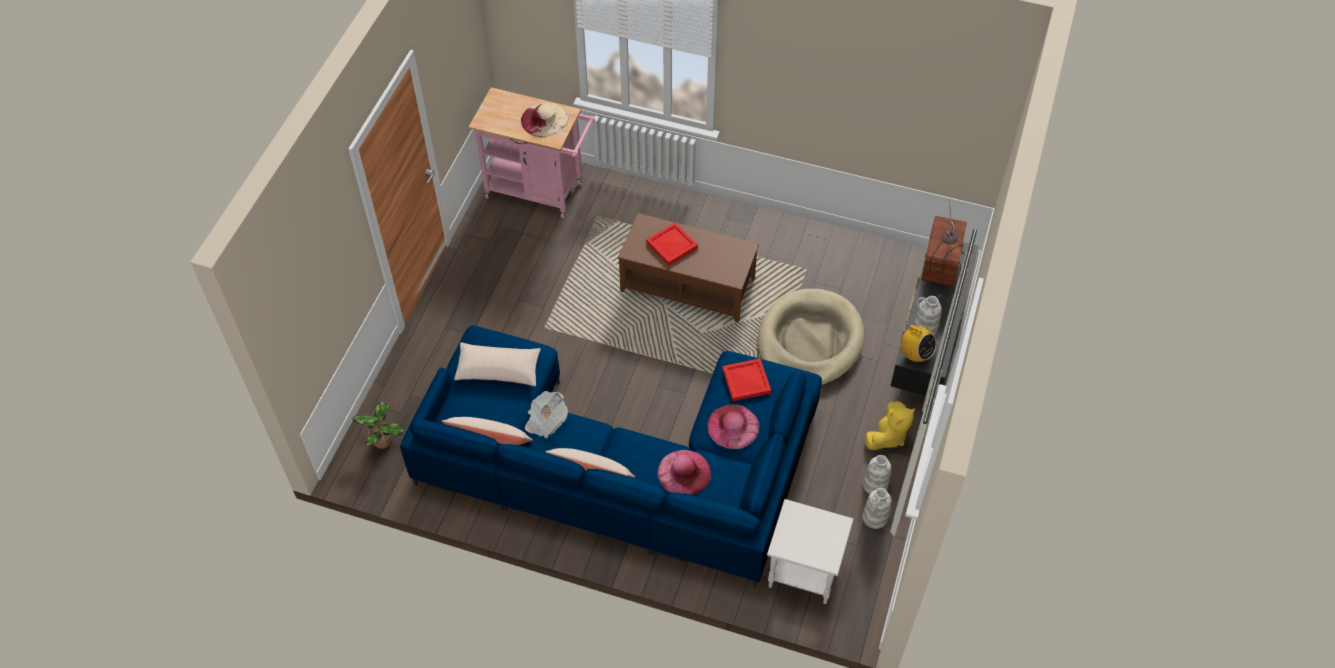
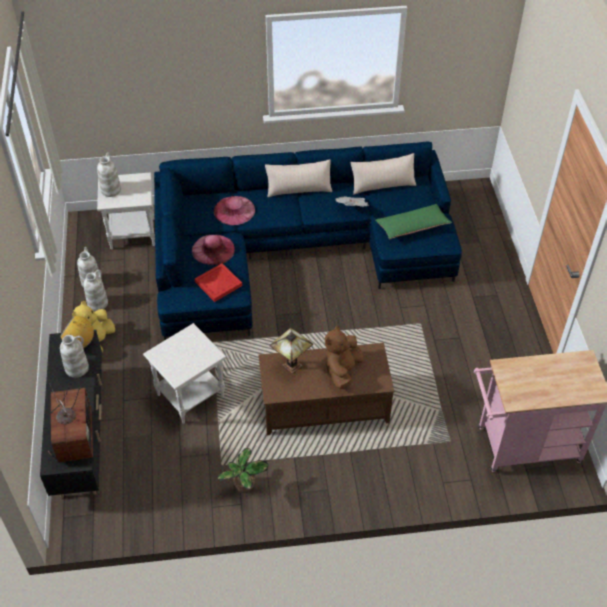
camera: 155 degrees right, 5 degrees down
potted plant [352,401,405,449] -> potted plant moved to [217,448,269,493]
beige pillow [454,342,541,386] -> green pillow [376,204,452,239]
beige hat [521,103,568,137] -> none
red tray [646,223,698,266] -> brown plush toy [325,325,364,389]
beige dog bed [758,289,865,386] -> white side table [143,323,226,424]
none -> white vase [97,152,121,197]
none -> table lamp [269,328,313,374]

